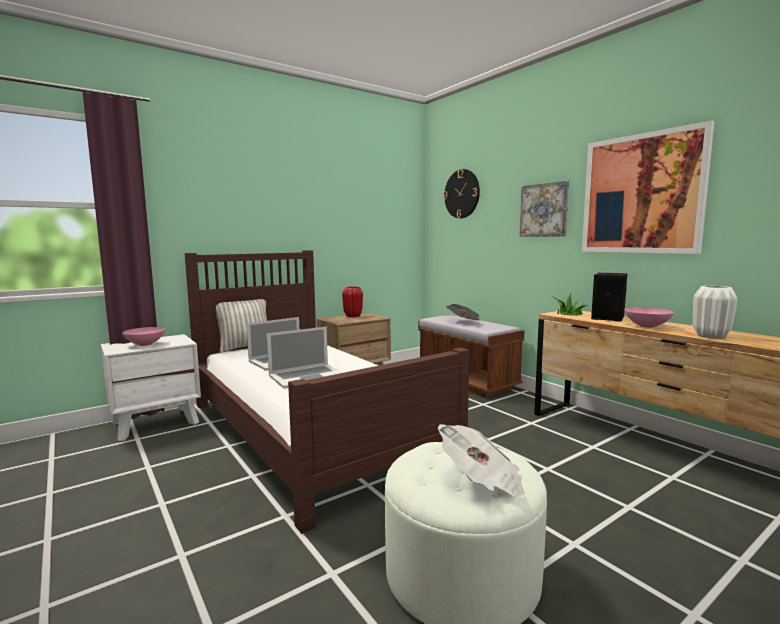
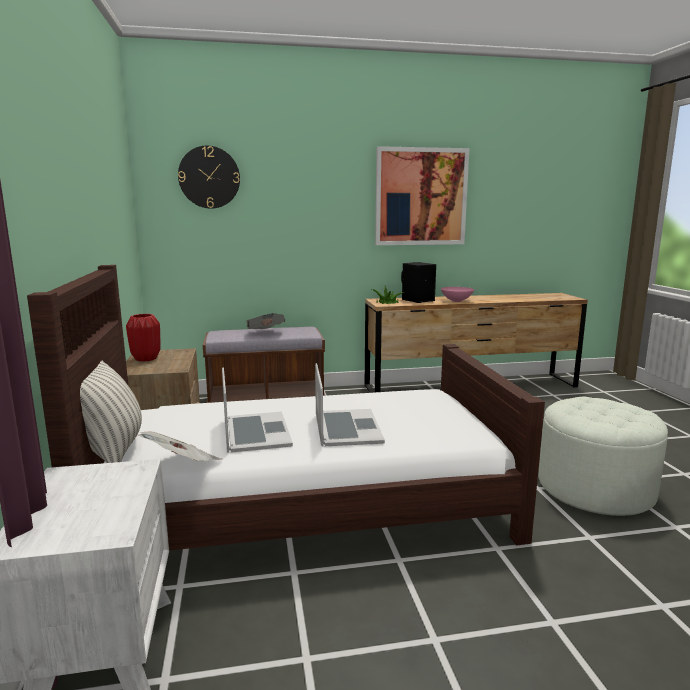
camera: 65 degrees left, 5 degrees up
pink bowl [122,327,165,346] -> none
newspaper [438,424,527,499] -> newspaper moved to [138,432,222,462]
picture [520,181,569,237] -> none
white vase [693,286,738,339] -> none

